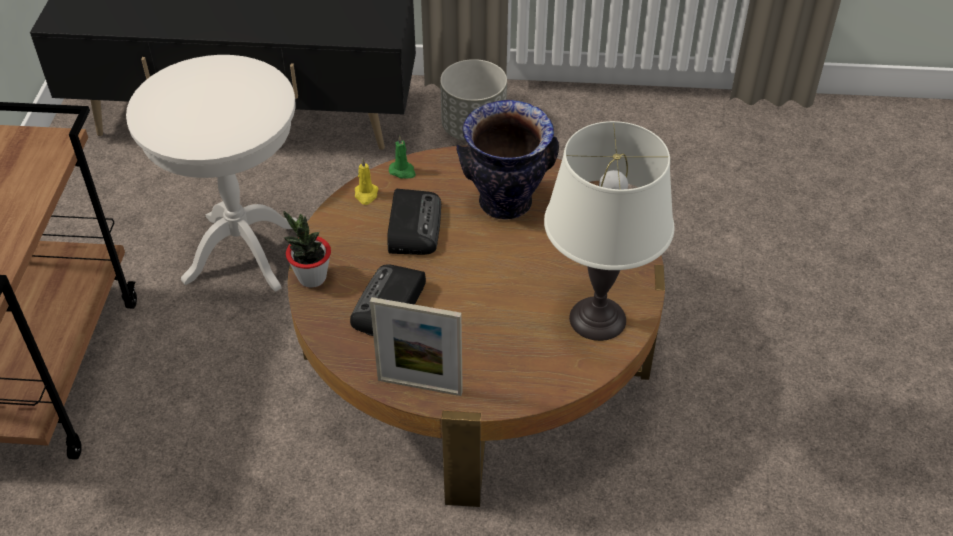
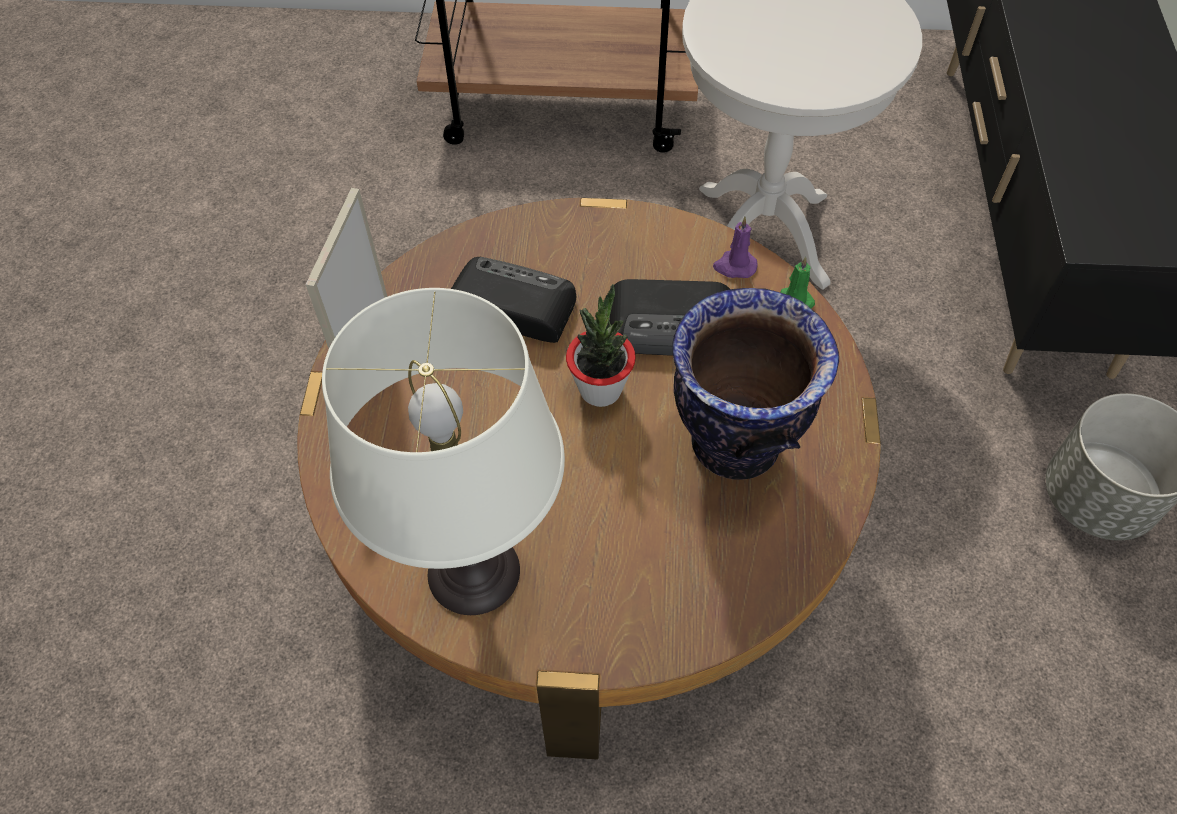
camera: 90 degrees right, 10 degrees up
potted plant [283,211,331,288] -> potted plant moved to [566,284,636,407]
yellow candle [355,159,379,205] -> purple candle [713,217,758,278]

